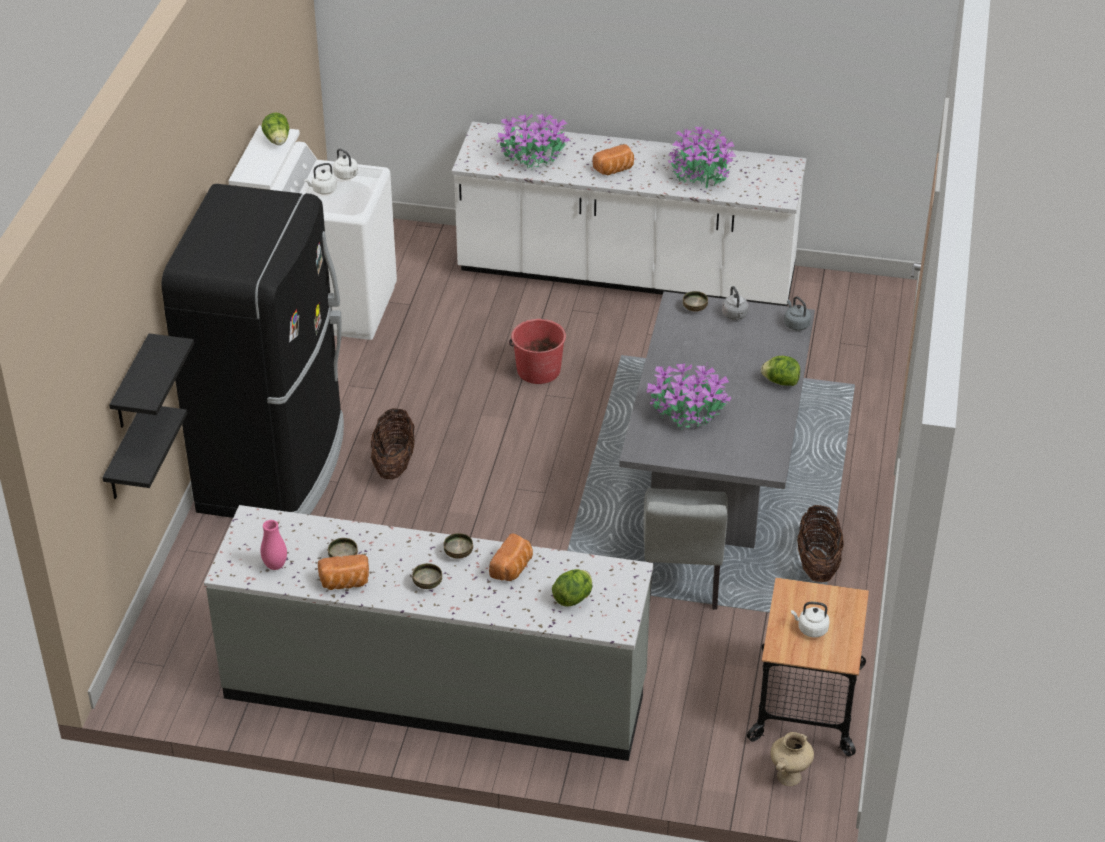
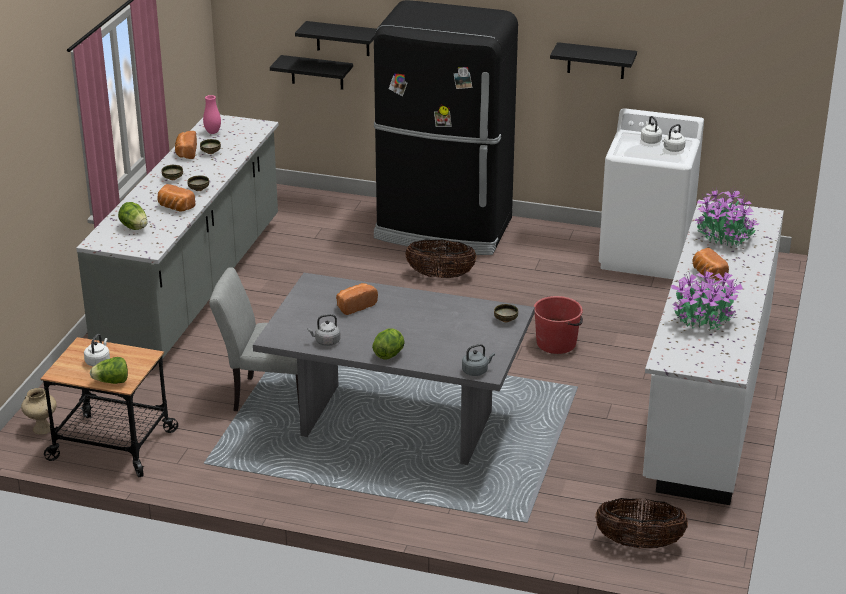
camera: 95 degrees right, 10 degrees down
white shelf [228,125,300,190] -> black shelf [550,42,637,79]
lettuce [261,113,289,145] -> lettuce moved to [90,357,128,384]
potted plant [647,362,731,430] -> bread [336,283,378,315]
grey kettle [722,286,748,320] -> grey kettle moved to [307,314,341,346]
basket [797,505,844,582] -> basket moved to [595,498,688,548]

